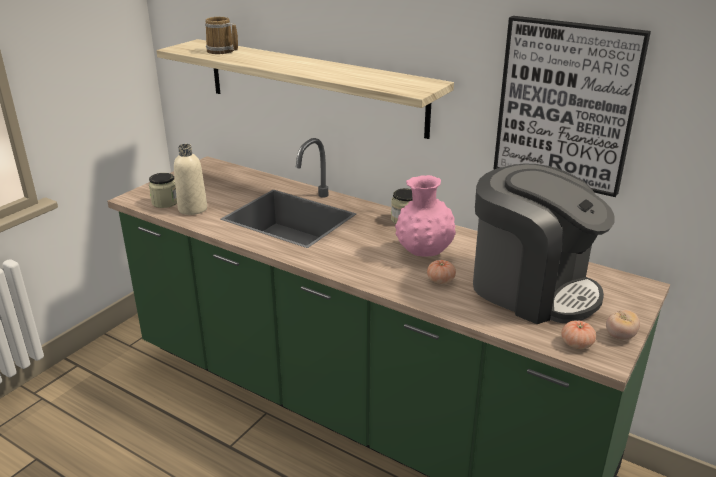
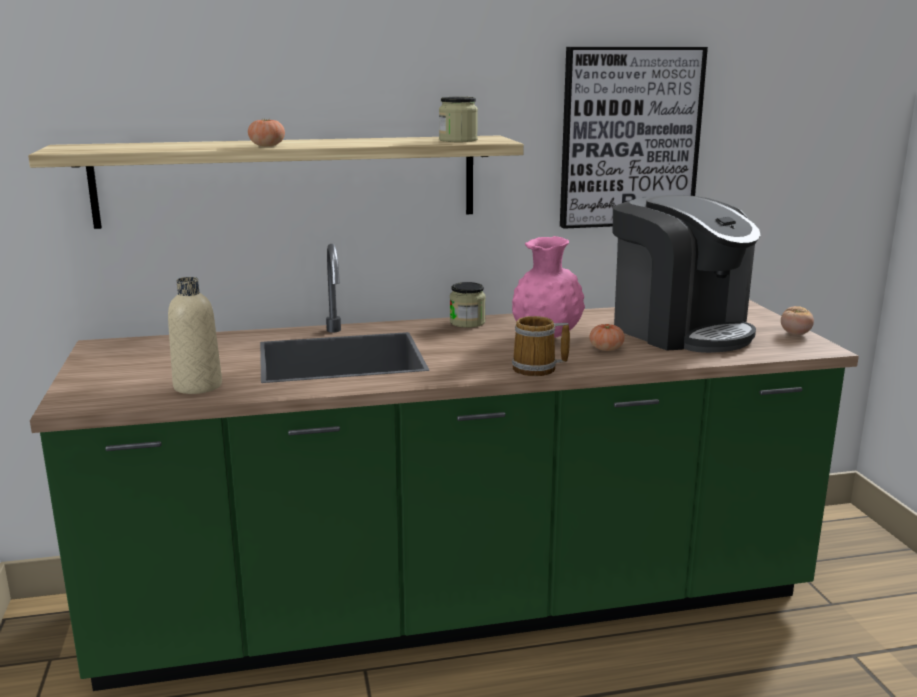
camera: 45 degrees left, 10 degrees down
jar [149,173,177,208] -> jar moved to [439,97,478,142]
mug [205,17,238,54] -> mug moved to [512,316,570,376]
coffee machine [473,164,615,324] -> coffee machine turned 60 degrees clockwise [613,195,760,353]
tomato [561,320,596,349] -> tomato moved to [248,119,285,146]

